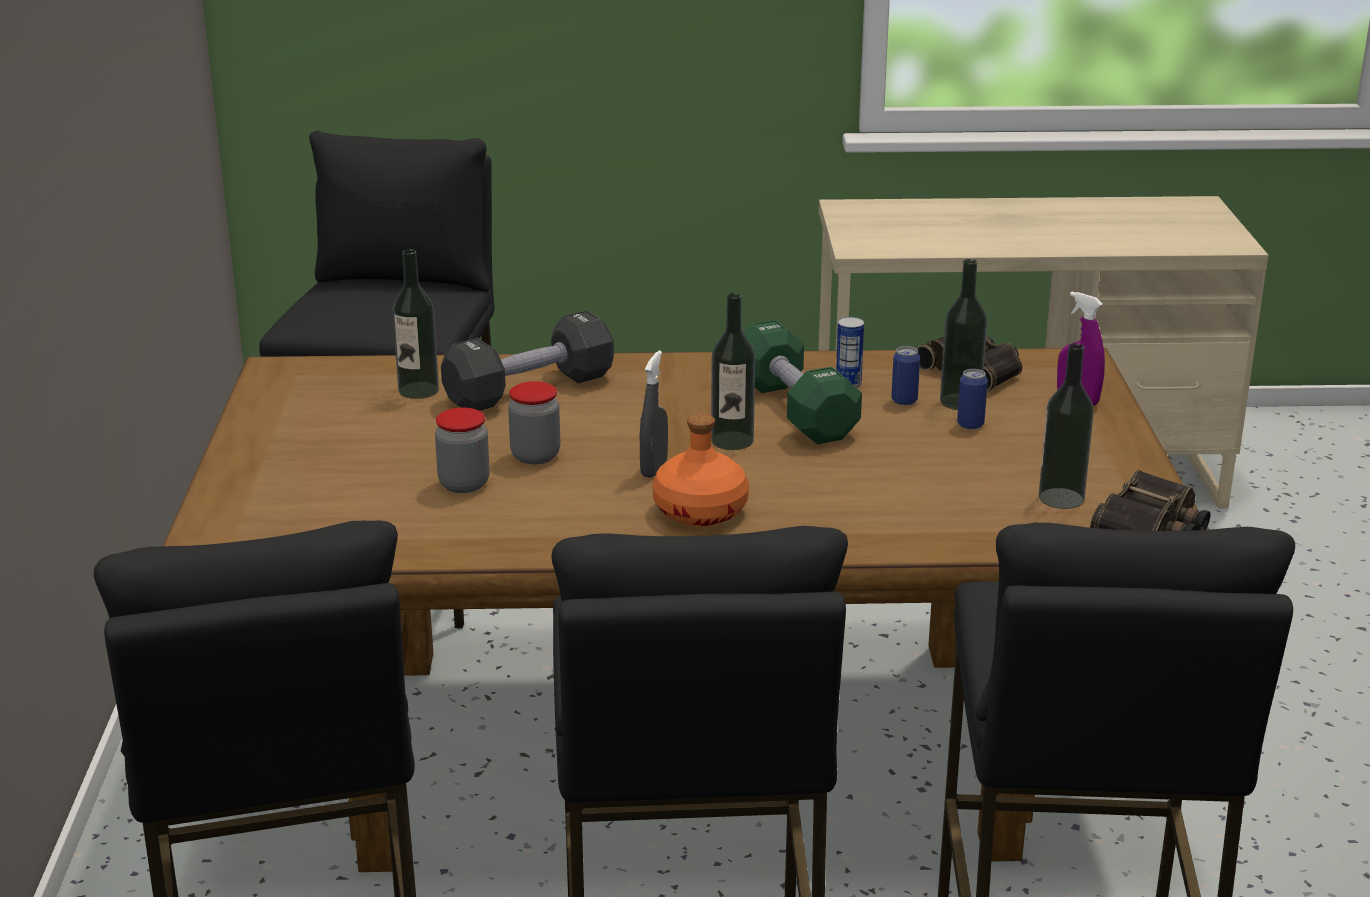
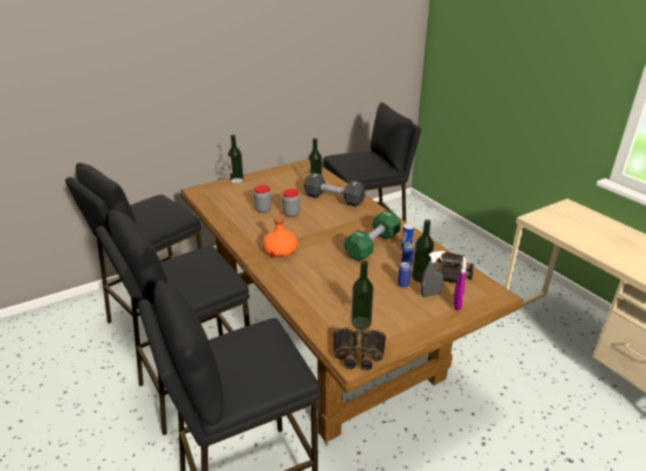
camera: 60 degrees right, 5 degrees up
grey spray bottle [640,350,668,478] -> grey spray bottle moved to [420,251,445,297]
bottle [711,293,755,450] -> bottle moved to [228,135,244,184]

